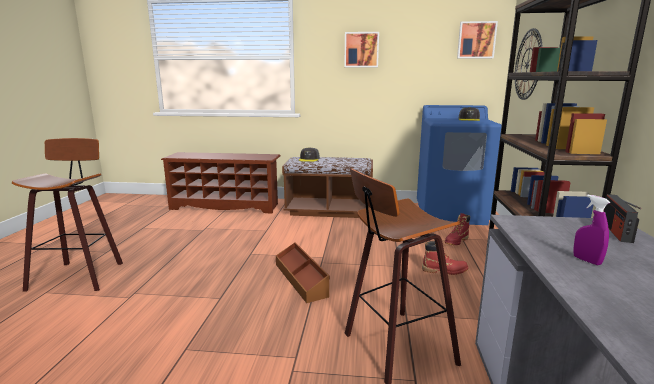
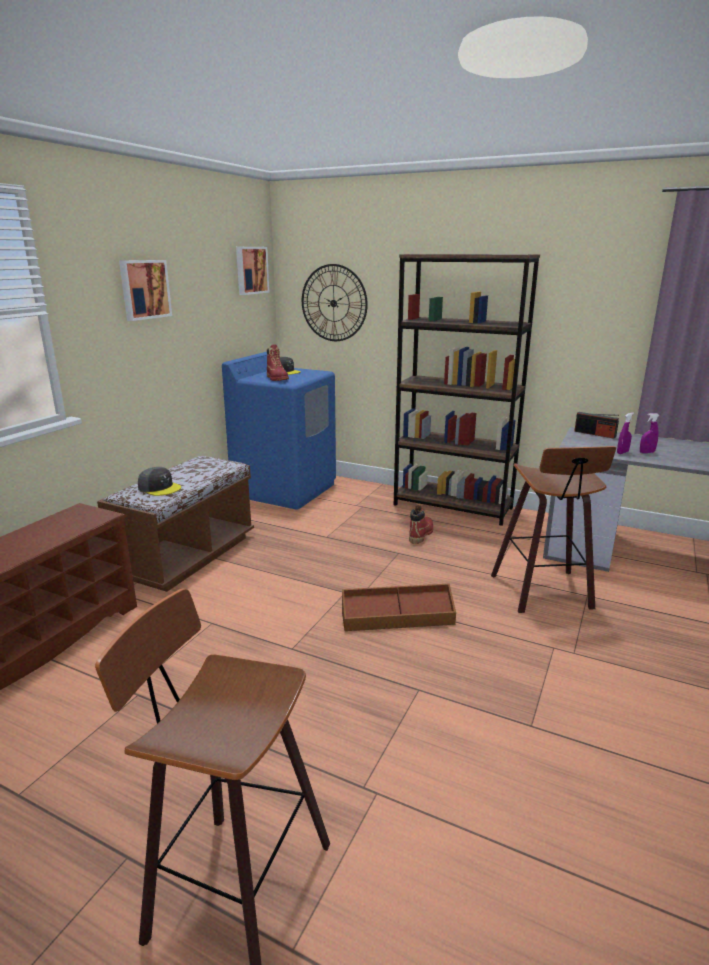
camera: 70 degrees left, 5 degrees up
red boot [444,213,470,245] -> red boot moved to [267,345,289,381]
none -> purple spray bottle [617,413,634,454]

